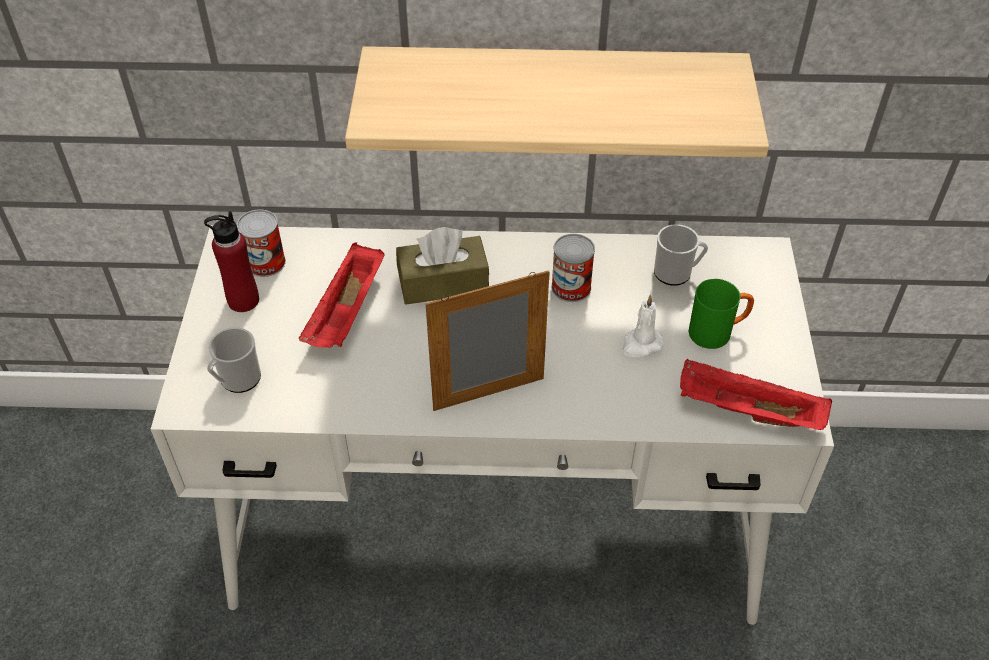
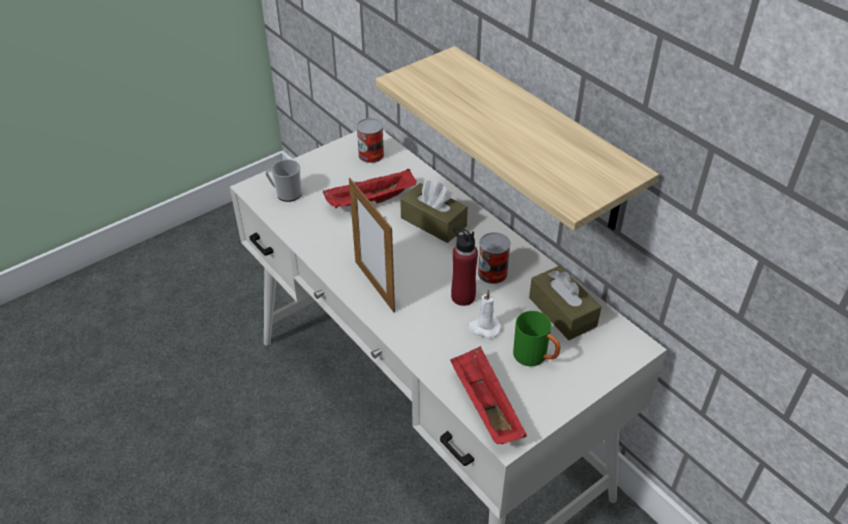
camera: 50 degrees right, 5 degrees down
red bottle [204,211,259,312] -> red bottle moved to [451,227,478,306]
picture frame [425,270,550,411] -> picture frame turned 150 degrees counterclockwise [349,178,395,312]
mug [654,224,708,286] -> brown tissue box [529,266,601,340]

